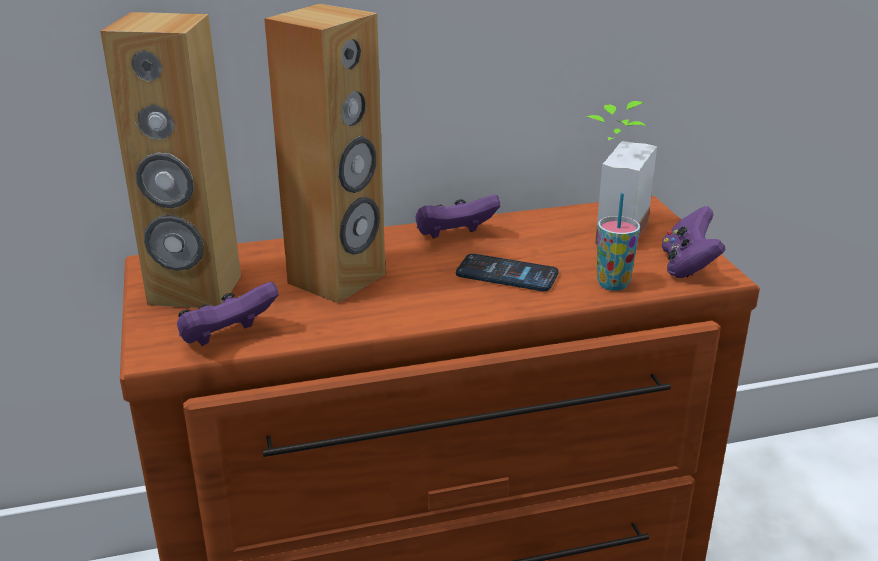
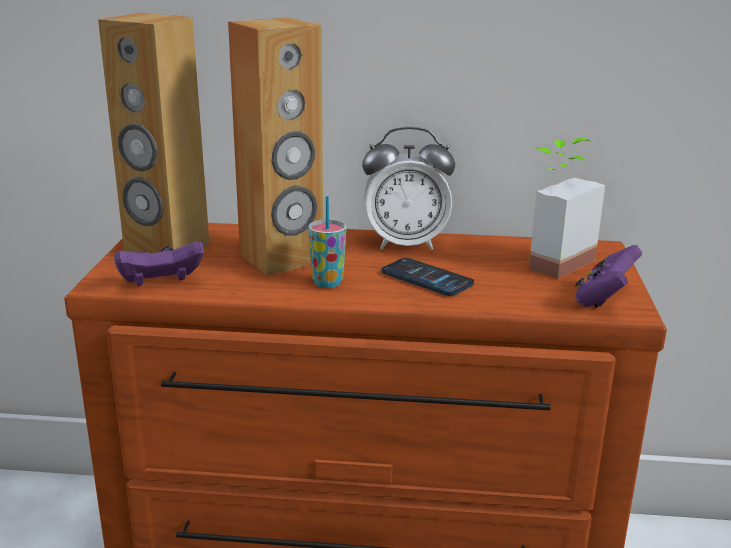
camera: 20 degrees right, 5 degrees down
purple game controller [416,194,500,238] -> alarm clock [362,127,455,250]
cup [597,193,640,291] -> cup moved to [308,196,347,288]

